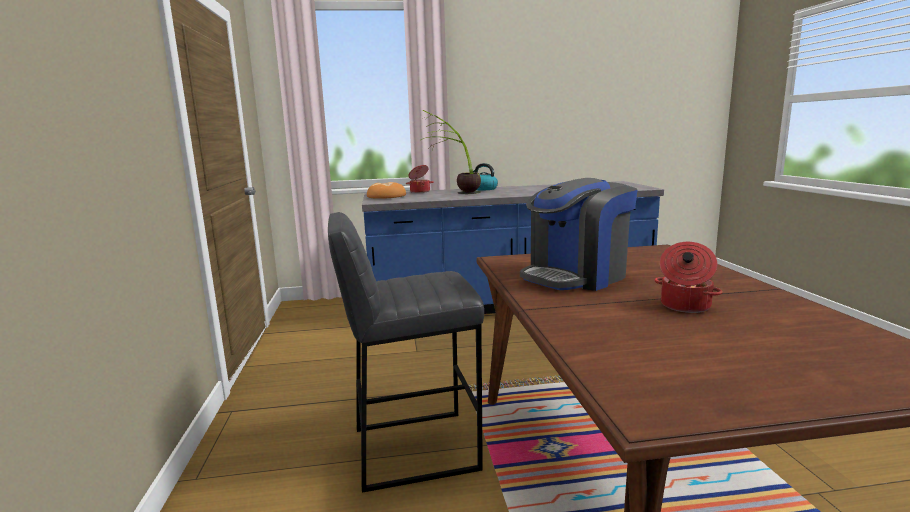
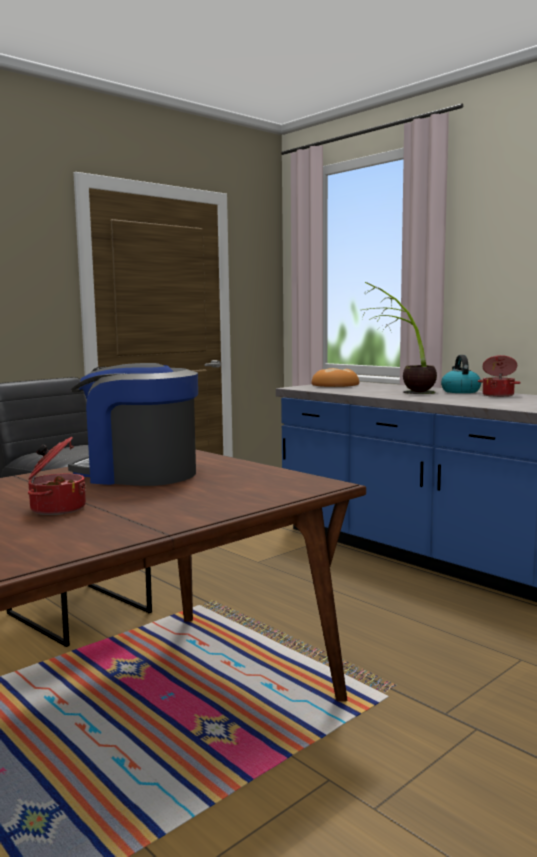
camera: 55 degrees right, 5 degrees down
cooking pot [405,165,434,193] -> cooking pot moved to [478,355,521,397]

